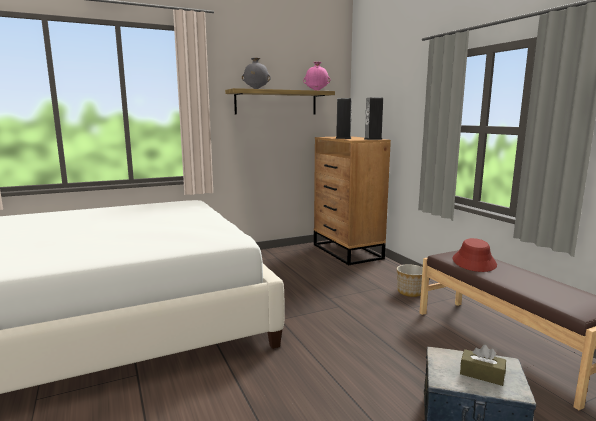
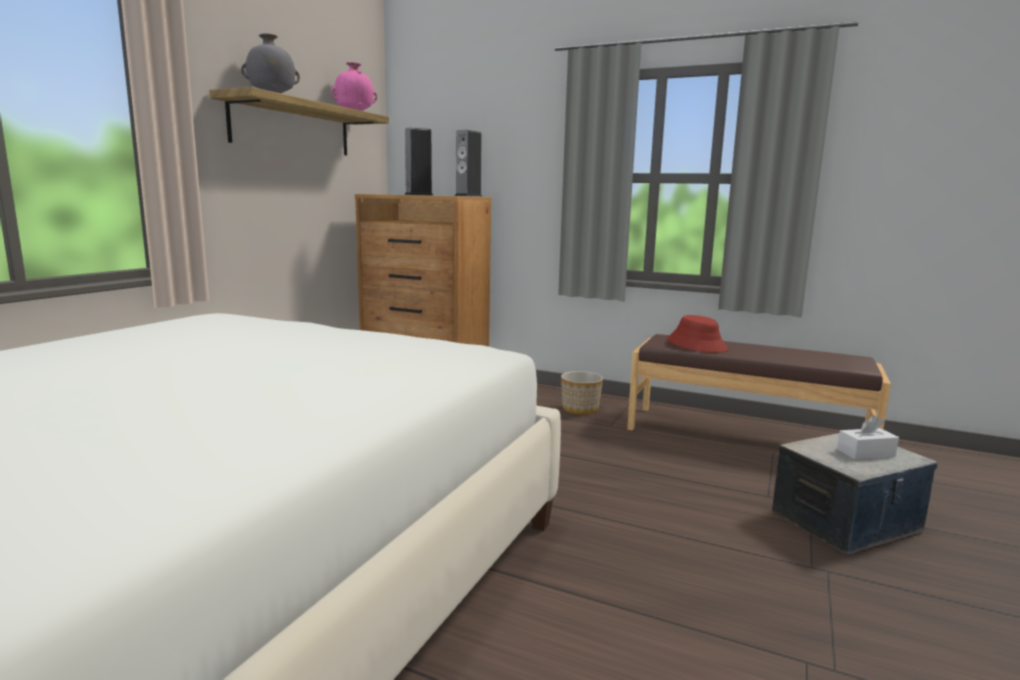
camera: 40 degrees left, 0 degrees up
brown tissue box [460,345,506,386] -> white tissue box [837,415,899,459]

